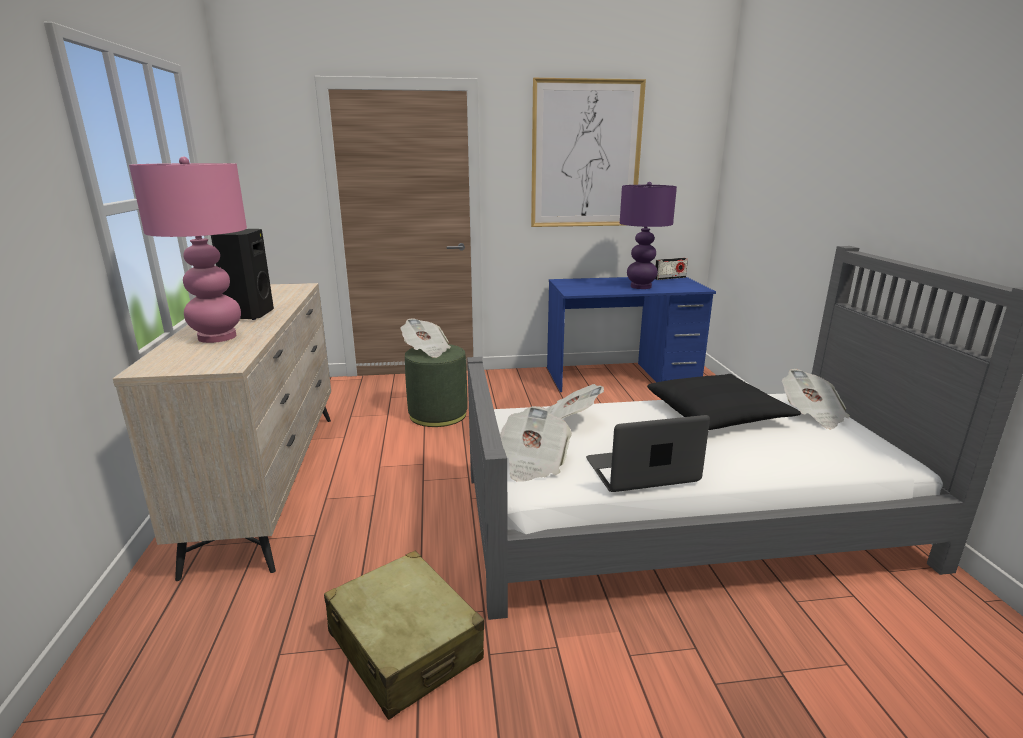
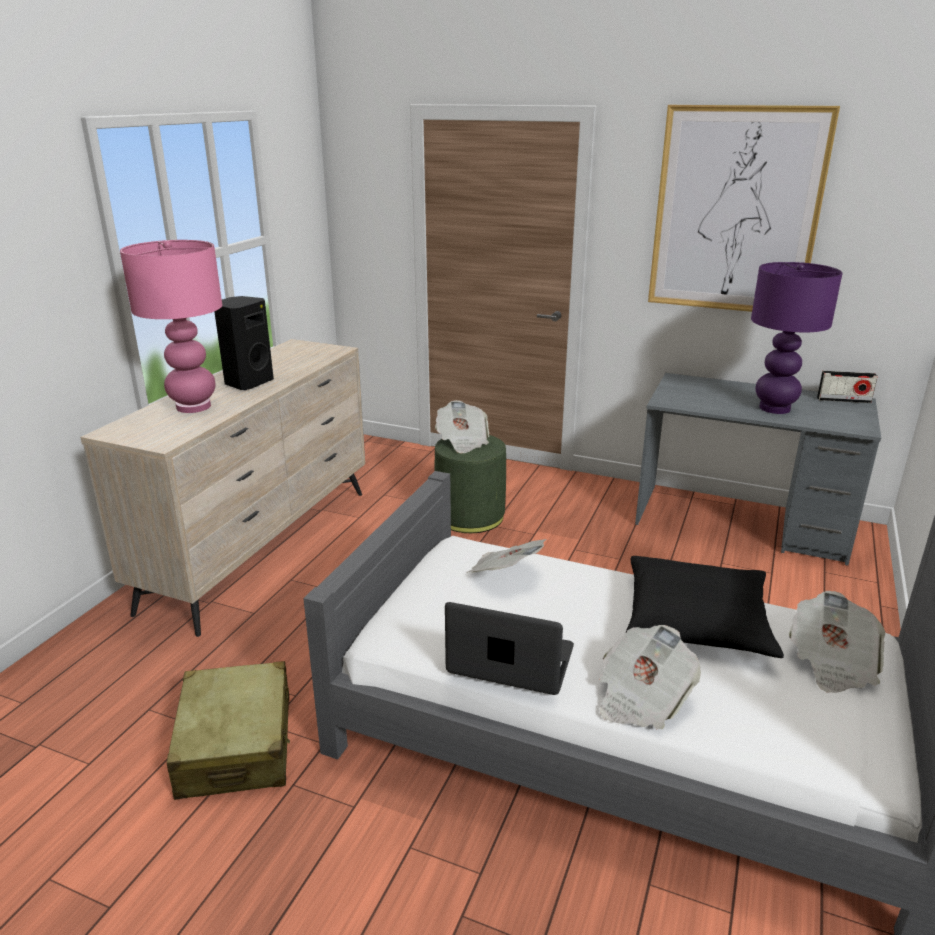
camera: 30 degrees right, 5 degrees up
newspaper [500,406,572,482] -> newspaper moved to [599,625,701,729]
blue desk [547,277,716,392] -> grey desk [635,373,881,565]

